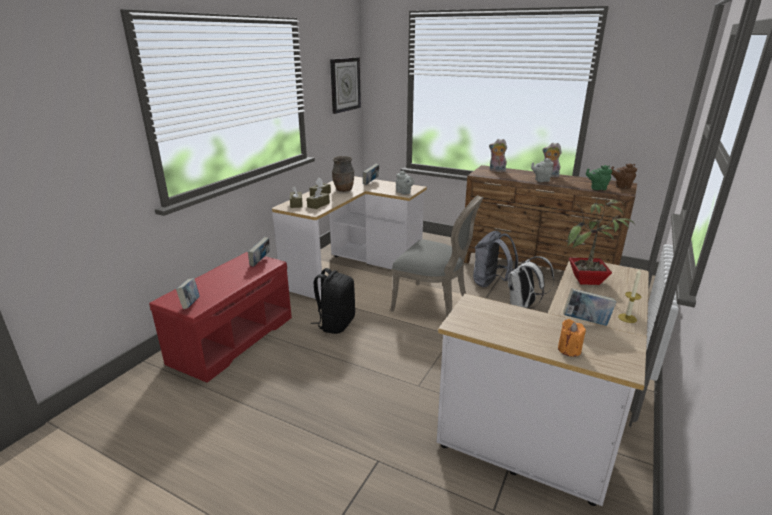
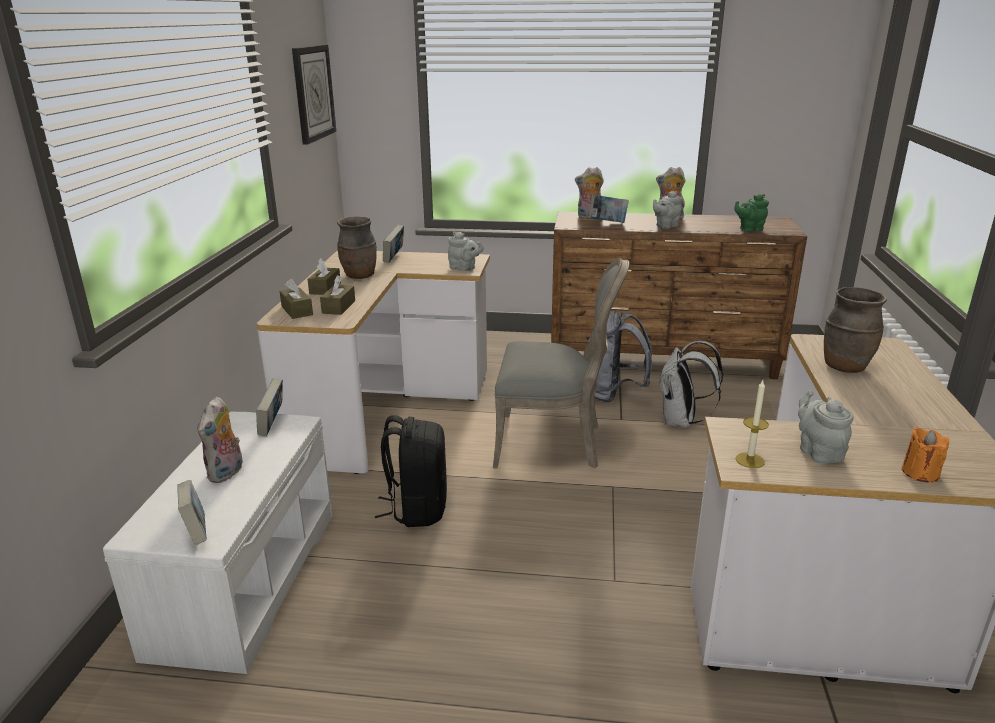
camera: 20 degrees left, 0 degrees up
red bench [149,252,292,383] -> white bench [103,411,333,674]
book [563,288,616,326] -> book moved to [589,195,629,223]
potted plant [567,196,636,285] -> brown vase [824,287,887,372]
brown teapot [611,163,637,188] -> none
candle [618,269,641,323] -> candle moved to [736,380,769,468]
none -> plush toy [198,397,243,483]
none -> grey teapot [798,390,853,464]

